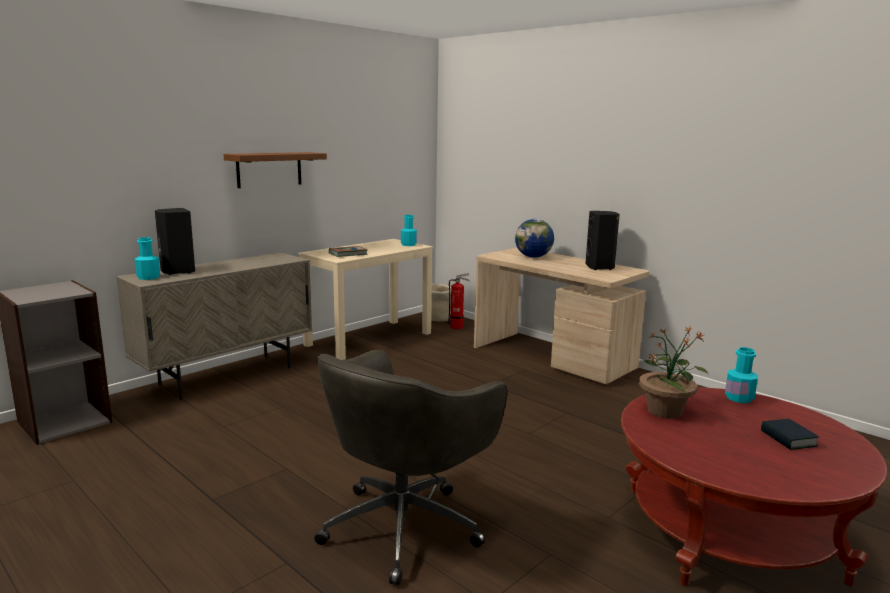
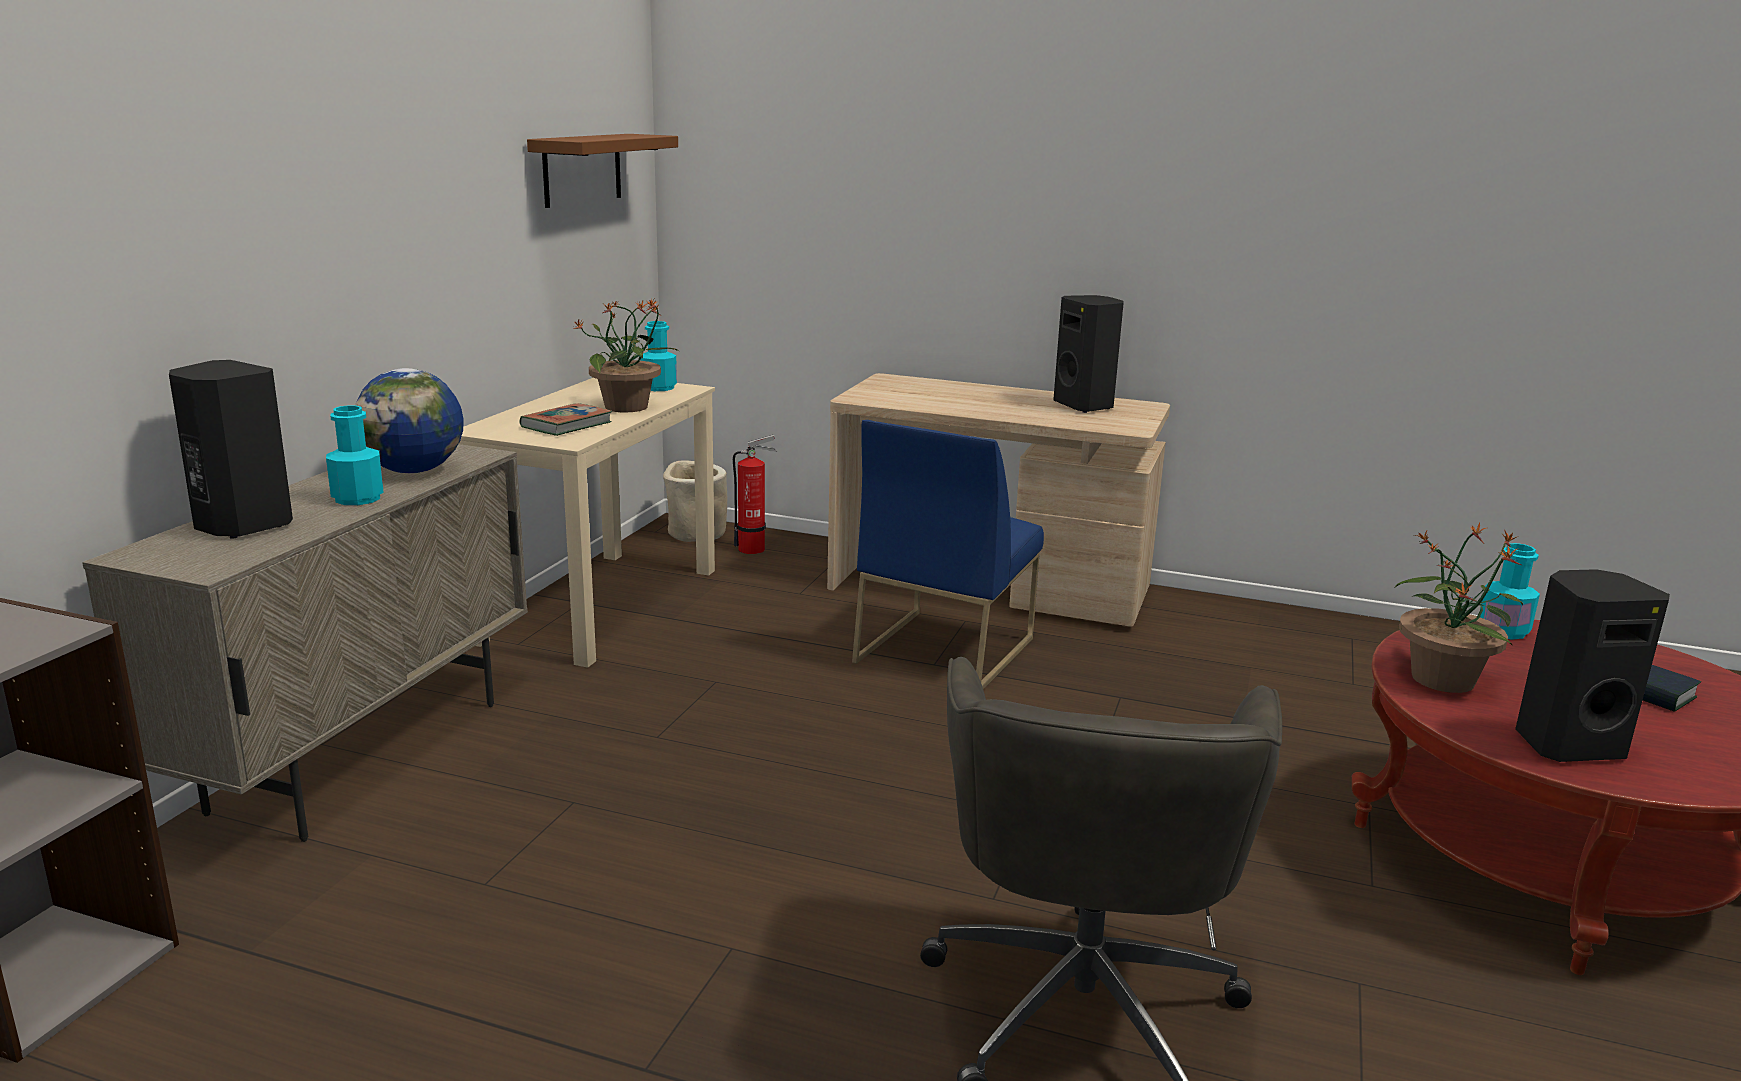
camera: 25 degrees left, 5 degrees up
turquoise bottle [135,237,160,280] -> turquoise bottle moved to [326,405,383,505]
brown shelf [223,152,327,188] -> brown shelf moved to [527,134,678,208]
globe [515,219,554,258] -> globe moved to [355,368,464,474]
none -> potted plant [573,297,680,412]
none -> blue chair [852,420,1044,690]
none -> black speaker [1515,569,1670,762]

